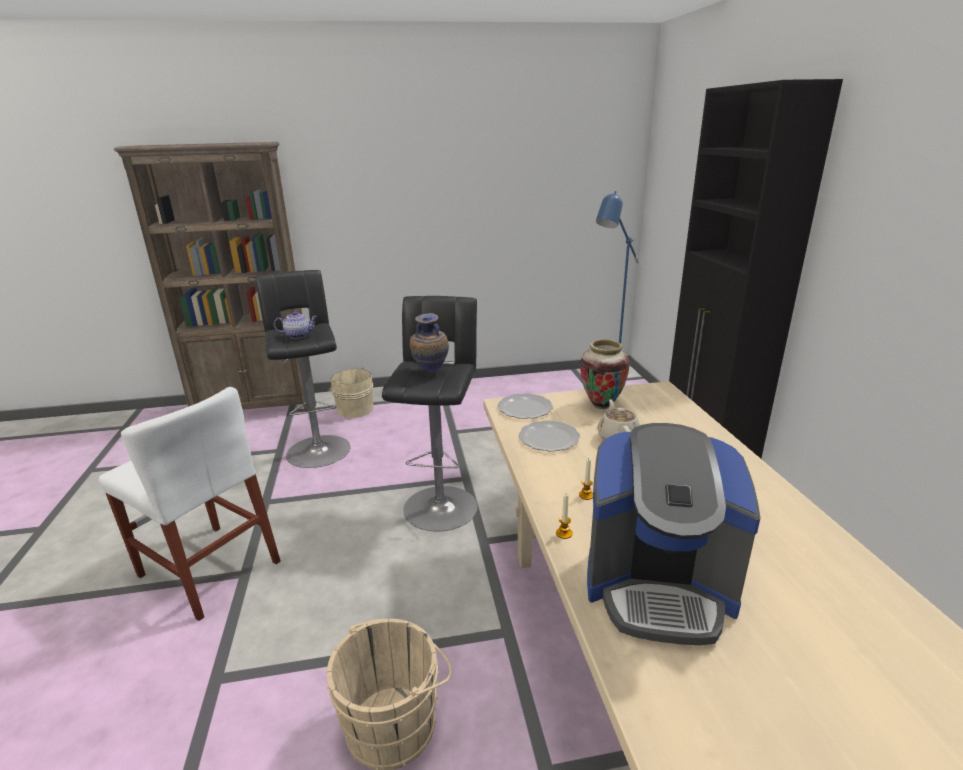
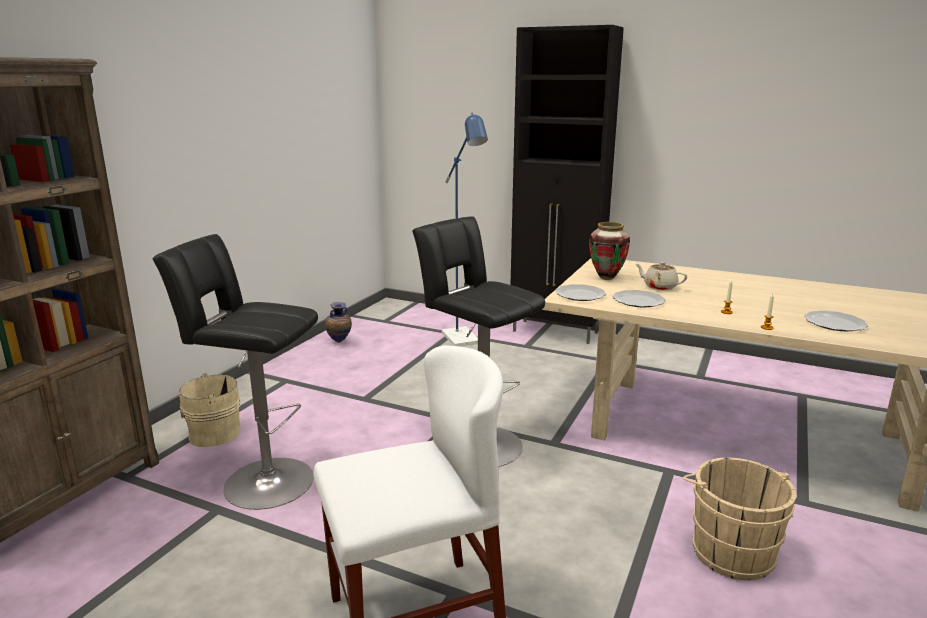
camera: 55 degrees left, 5 degrees down
teapot [274,311,317,339] -> none
vase [410,313,449,373] -> vase moved to [325,302,352,343]
coffee machine [587,423,760,645] -> plate [804,311,868,331]

